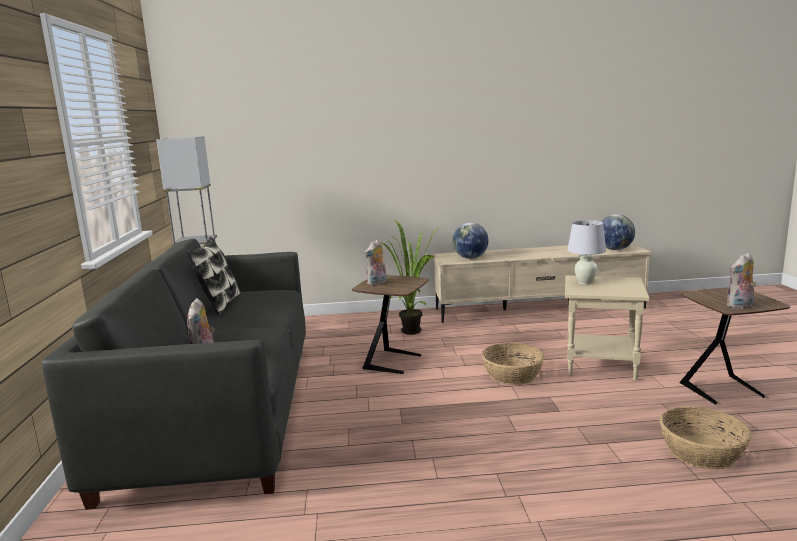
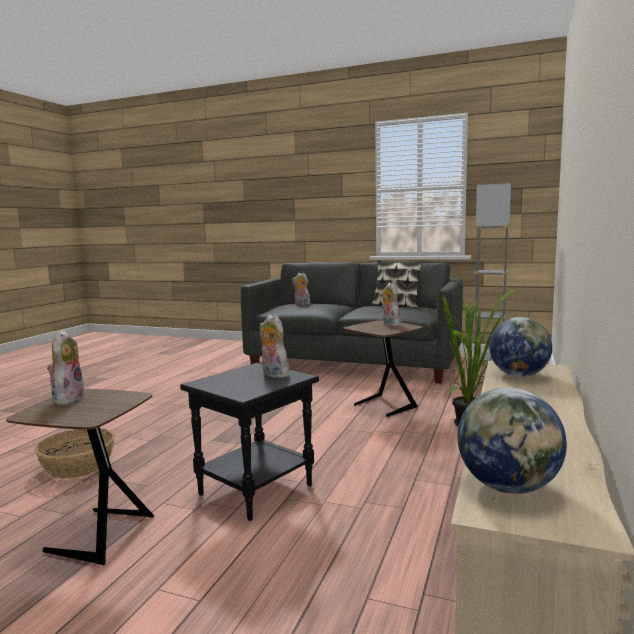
camera: 115 degrees right, 5 degrees down
basket [481,343,544,385] -> none
beige side table [565,275,649,380] -> black side table [180,363,319,521]
white table lamp [567,220,606,285] -> plush toy [260,314,291,378]

